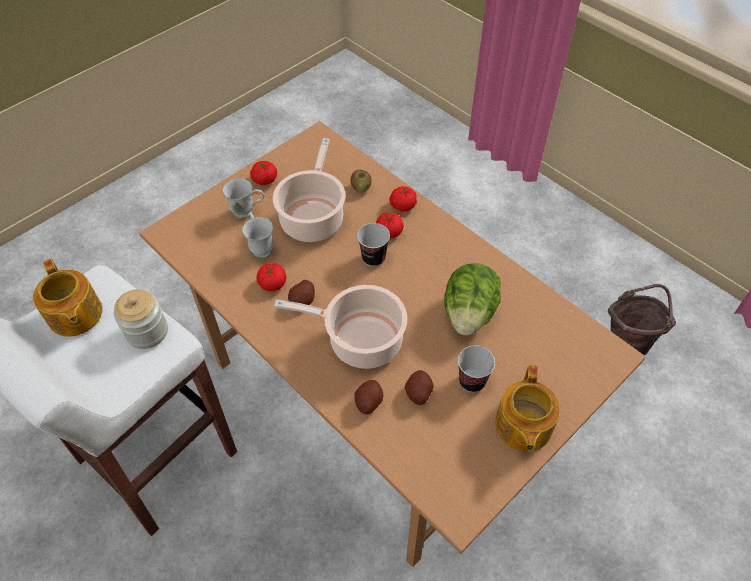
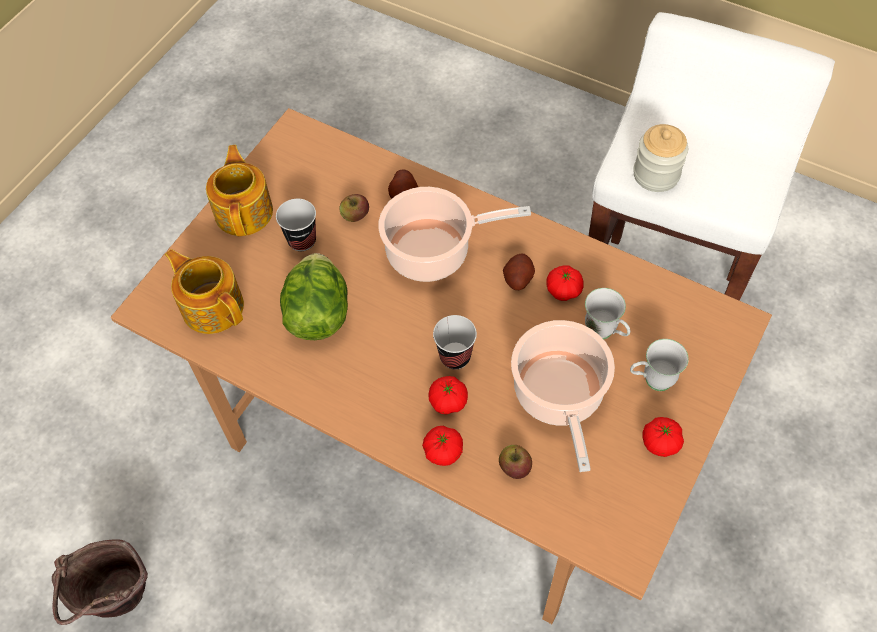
camera: 165 degrees right, 5 degrees up
teapot [33,259,103,337] -> teapot moved to [165,249,244,334]
potato [405,370,434,405] -> apple [340,194,369,222]

